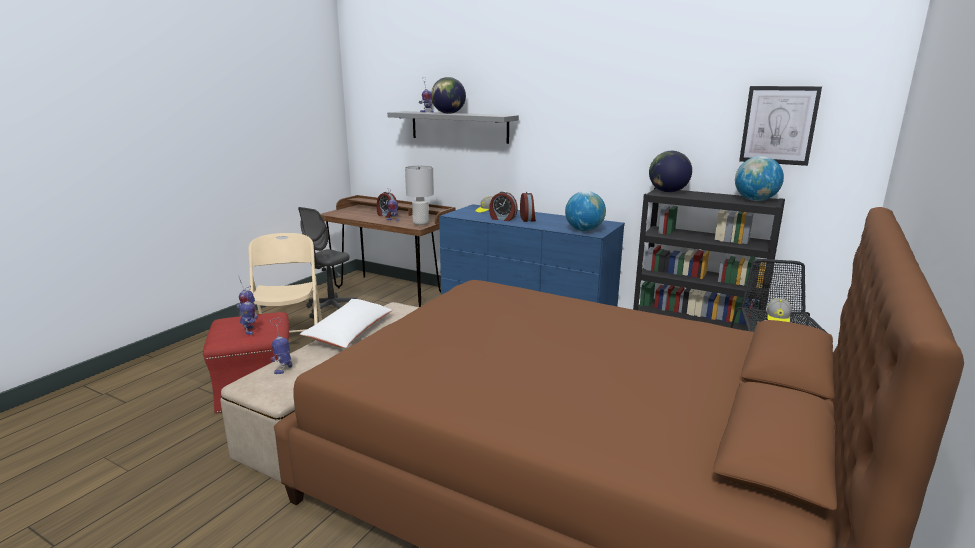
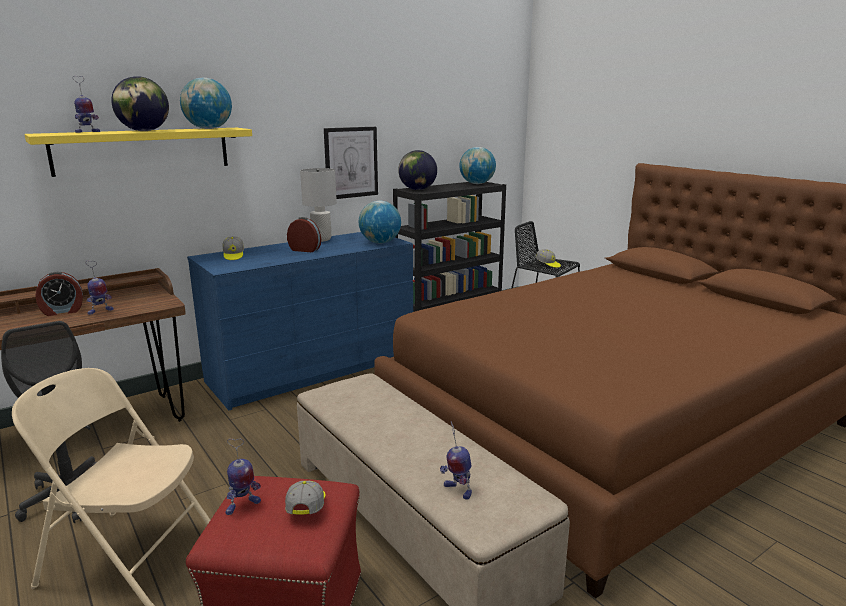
camera: 65 degrees left, 0 degrees up
toy robot [239,287,256,335] -> cap [285,481,325,514]
white pillow [300,299,393,348] -> none
grey shelf [387,111,519,144] -> yellow shelf [24,128,252,177]
grey table lamp [405,165,434,225] -> grey table lamp moved to [300,168,337,242]
alarm clock [489,191,517,221] -> none
picture [739,86,822,166] -> picture moved to [324,127,378,199]
none -> globe [180,78,232,129]

